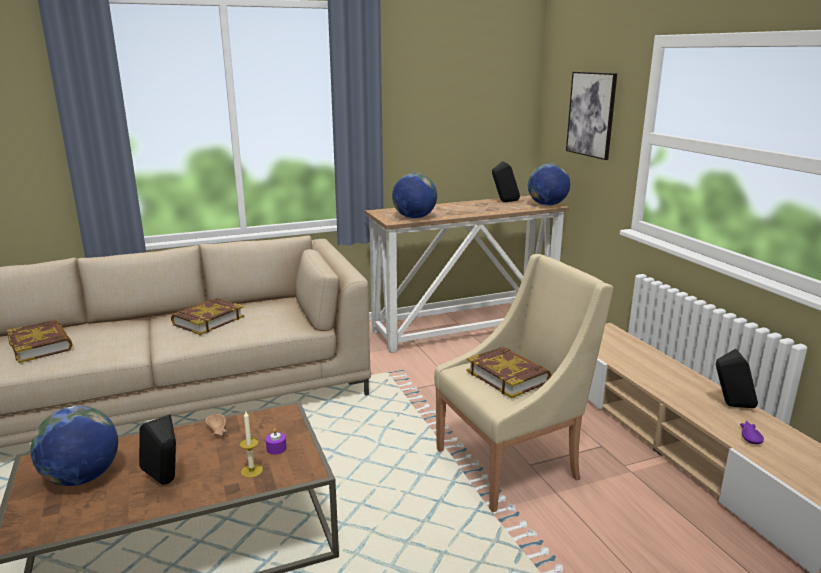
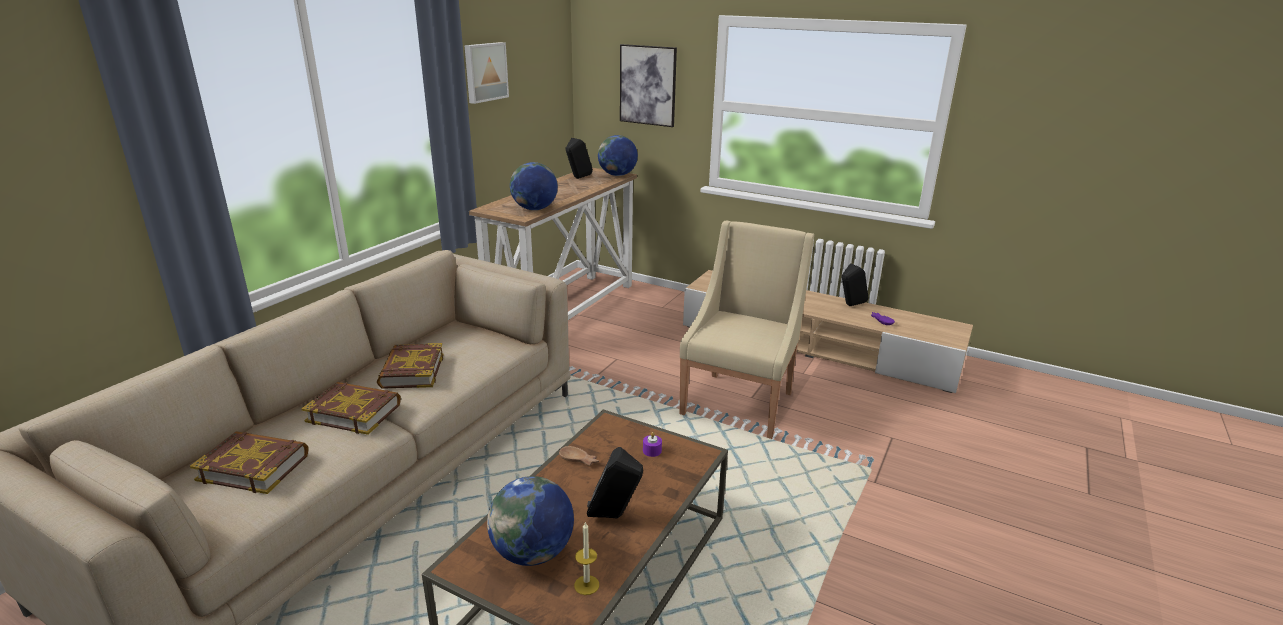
camera: 40 degrees left, 5 degrees up
candle [240,411,263,478] -> candle moved to [574,522,599,595]
book [467,347,551,398] -> book moved to [301,382,401,435]
none -> picture [465,42,509,104]

